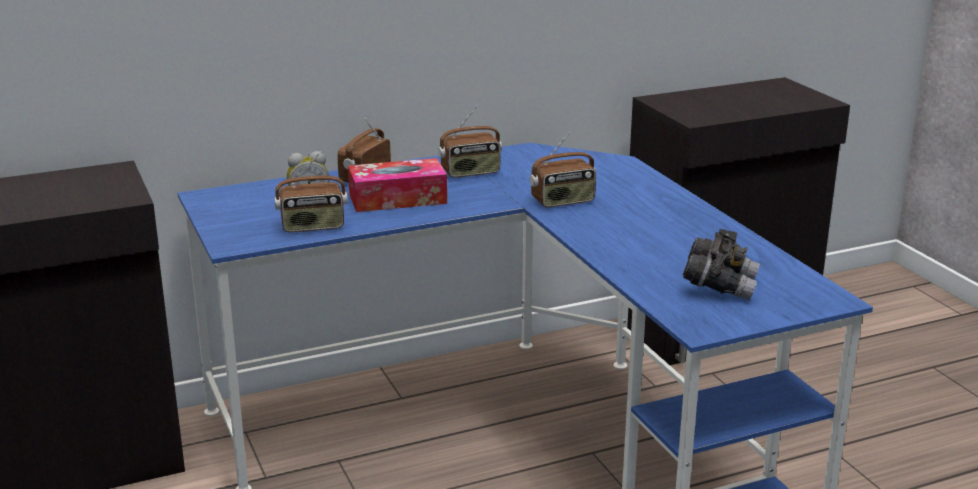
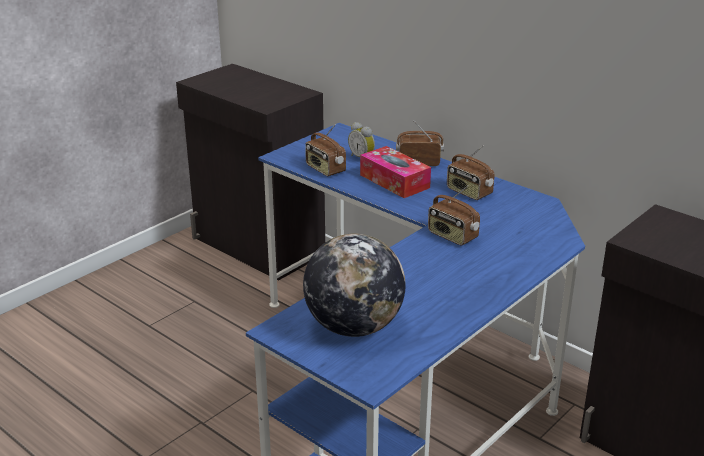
camera: 65 degrees right, 5 degrees up
grey binoculars [683,229,760,300] -> globe [303,234,406,337]

